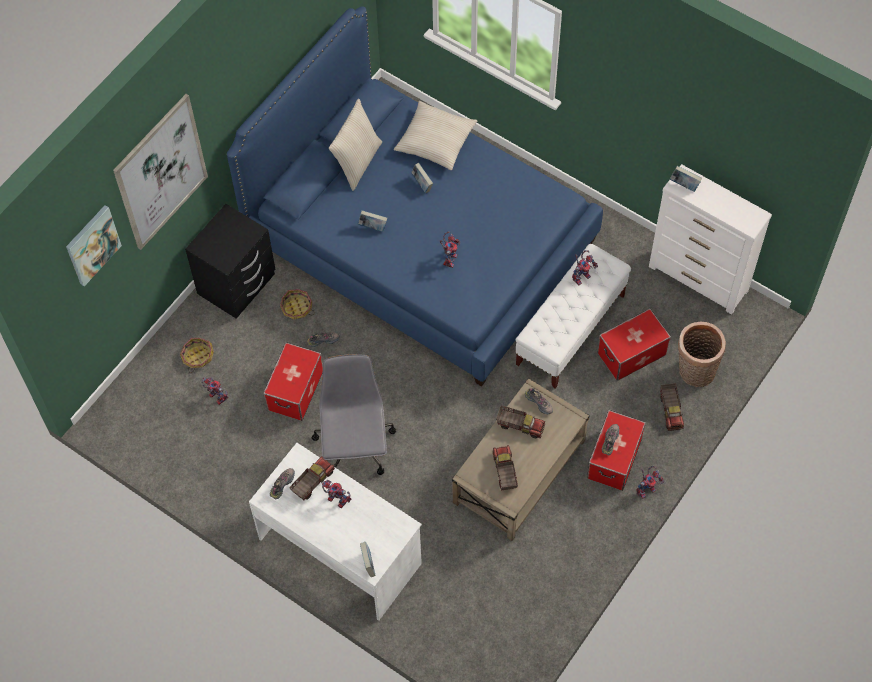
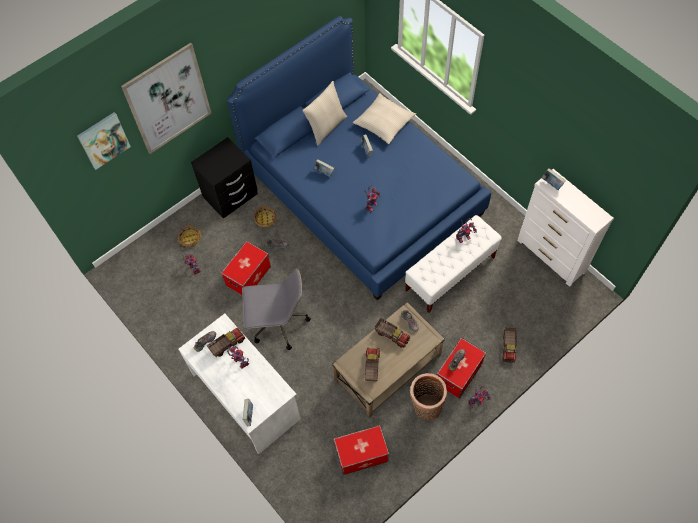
camera: 15 degrees right, 0 degrees up
grey office chair [311,354,396,475] -> grey office chair turned 75 degrees clockwise [242,268,311,350]
storage box [598,309,671,381] -> storage box moved to [334,425,389,475]
basket [678,322,726,387] -> basket moved to [410,373,447,420]

